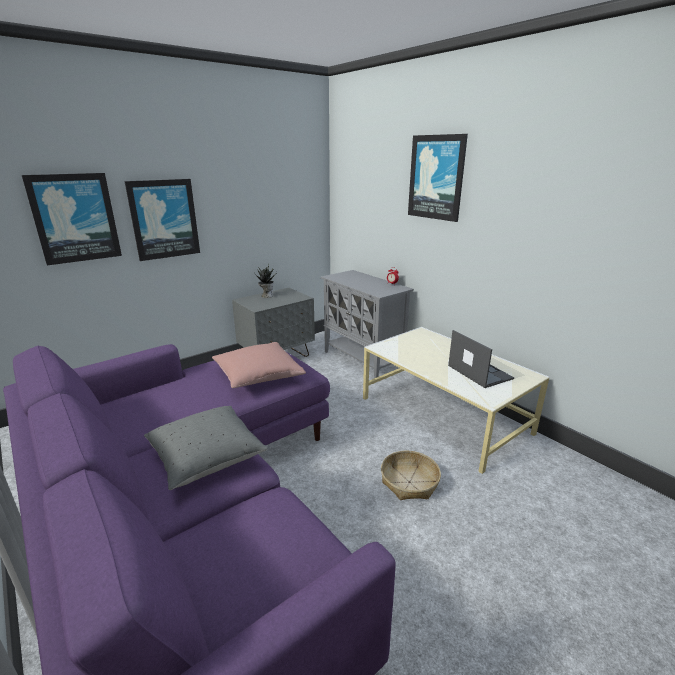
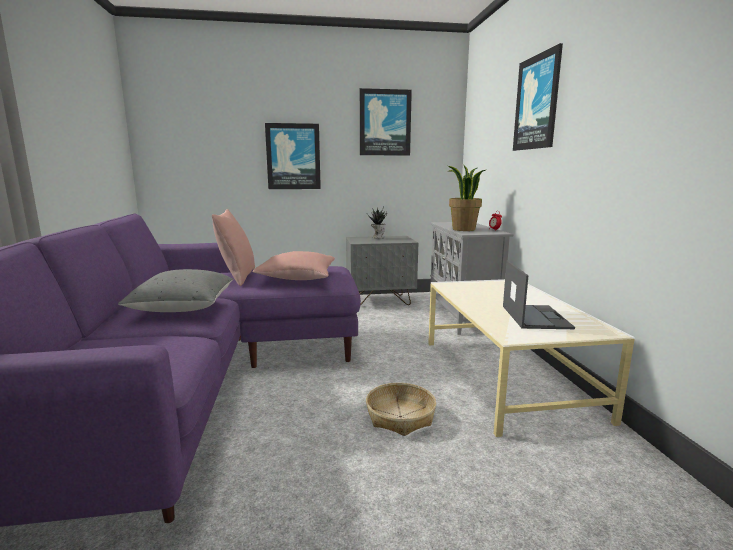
camera: 30 degrees right, 10 degrees down
picture [22,173,122,265] -> picture moved to [360,88,412,156]
none -> pink pillow [212,209,255,286]
none -> potted plant [447,164,486,231]

